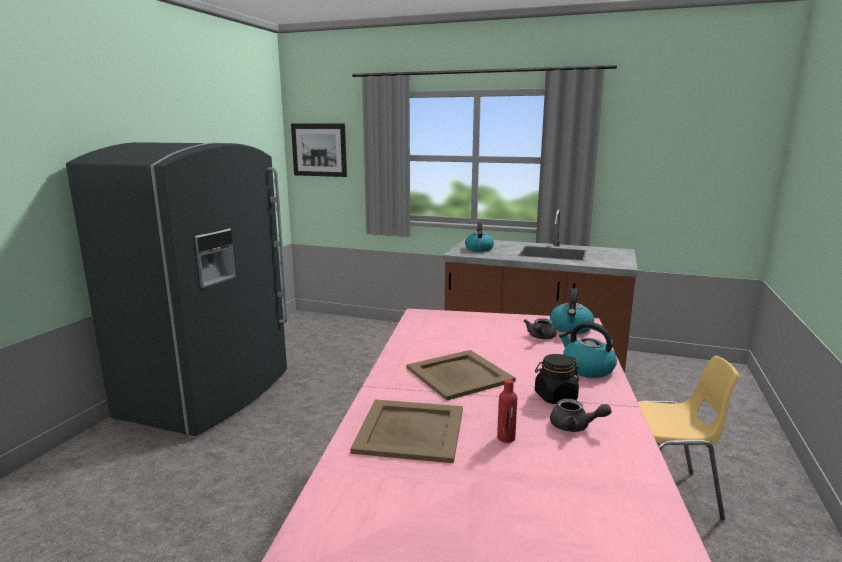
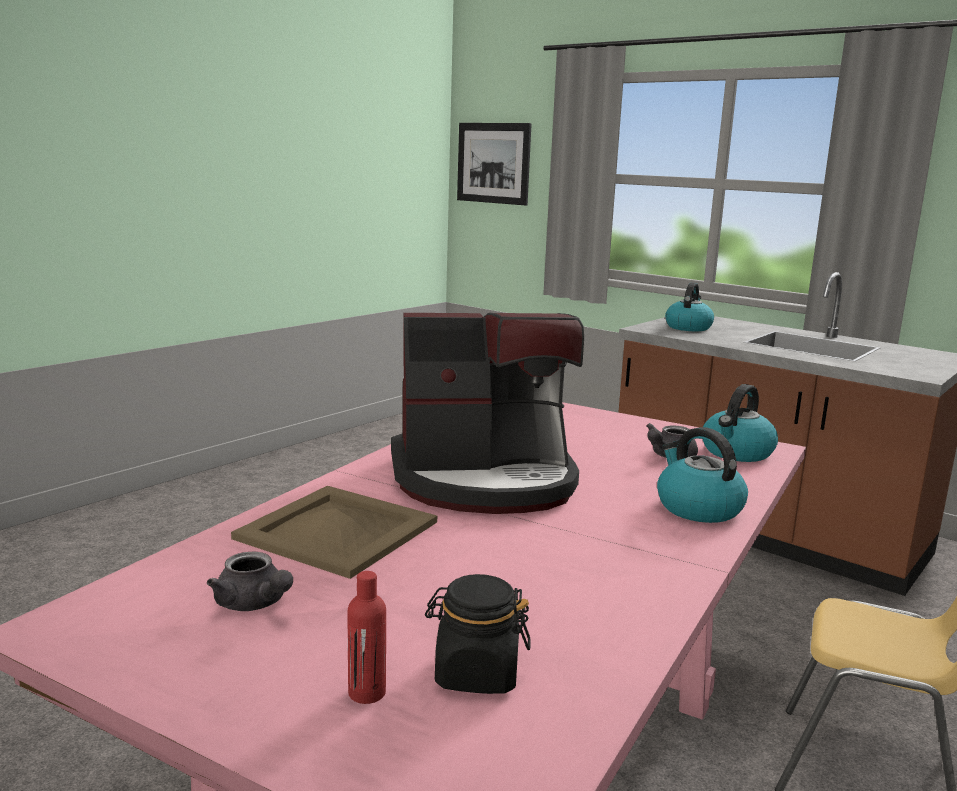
camera: 20 degrees right, 0 degrees up
grey fridge [66,142,288,436] -> none
beige tray [407,350,516,401] -> coffee machine [391,313,584,514]
red bottle [497,379,517,443] -> red bottle moved to [348,571,386,704]
black jar [535,354,579,404] -> black jar moved to [425,574,531,694]
grey teapot [550,399,612,432] -> grey teapot moved to [207,552,293,611]

